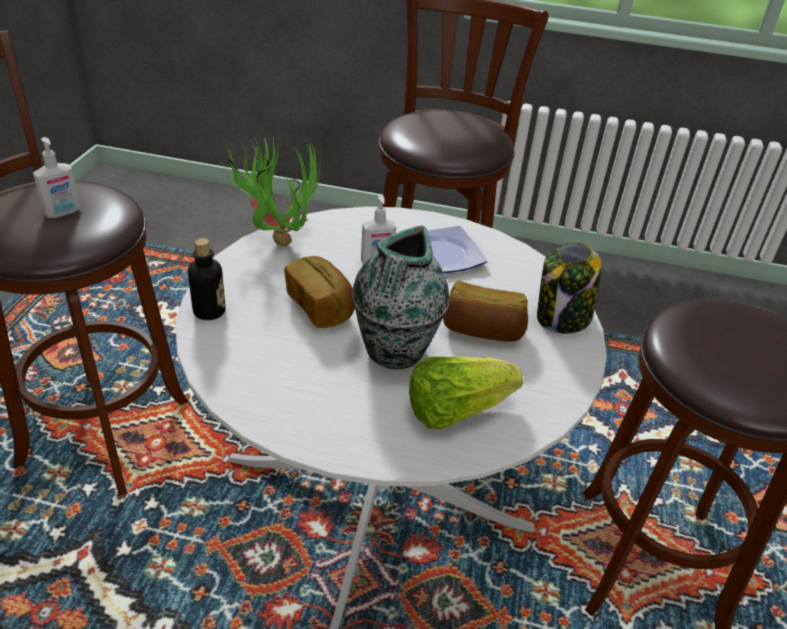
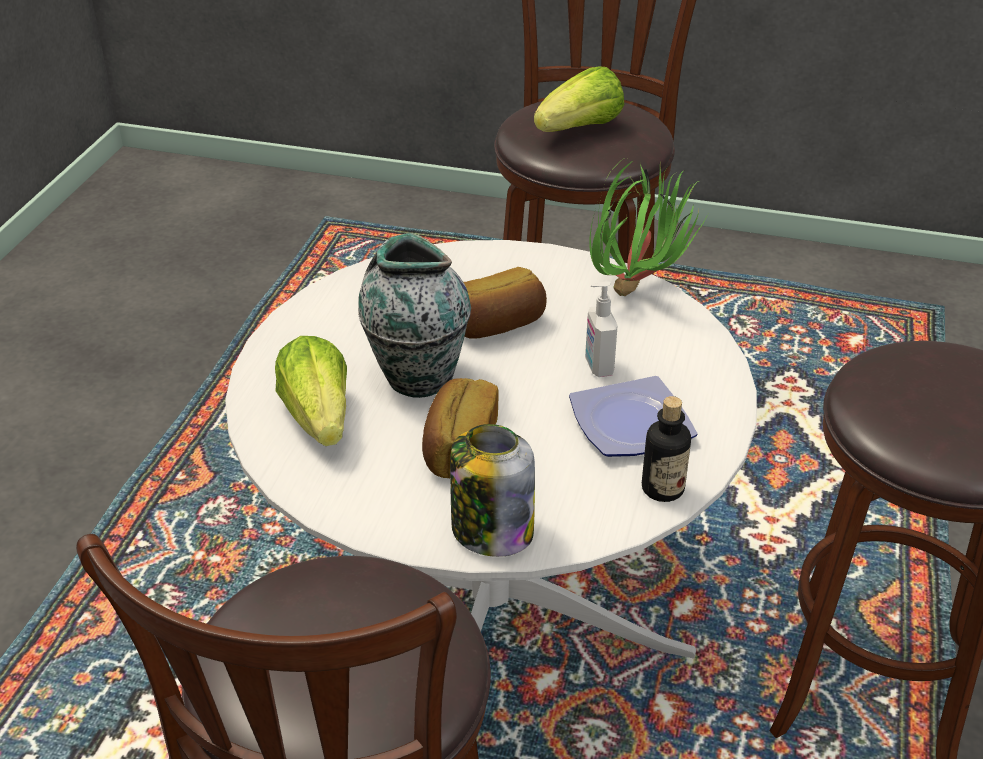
camera: 95 degrees right, 0 degrees up
soap dispenser [33,137,81,218] -> lettuce [534,66,624,132]
bottle [188,238,225,320] -> bottle moved to [642,396,691,502]

